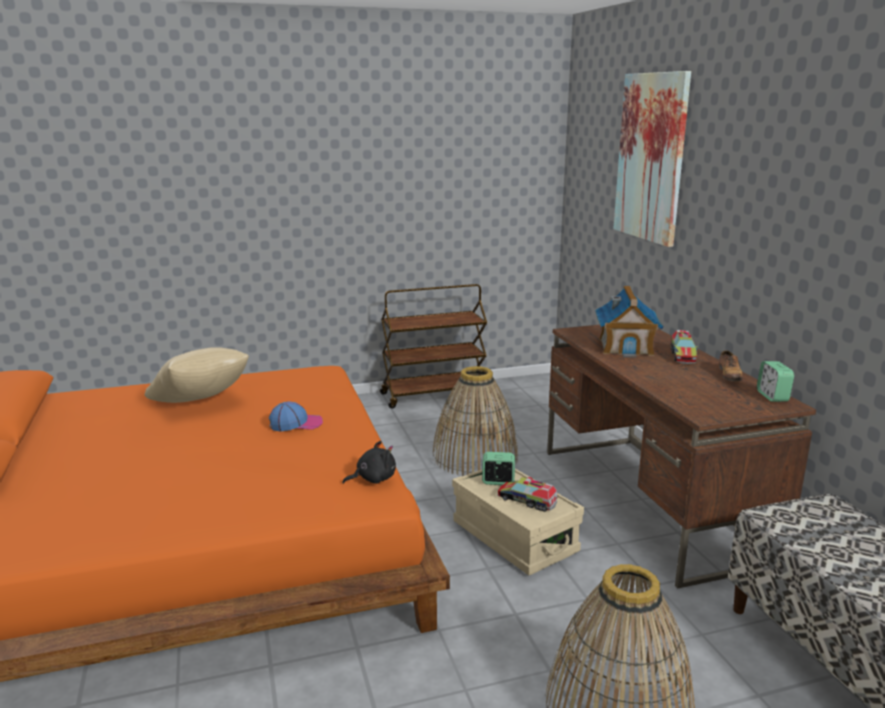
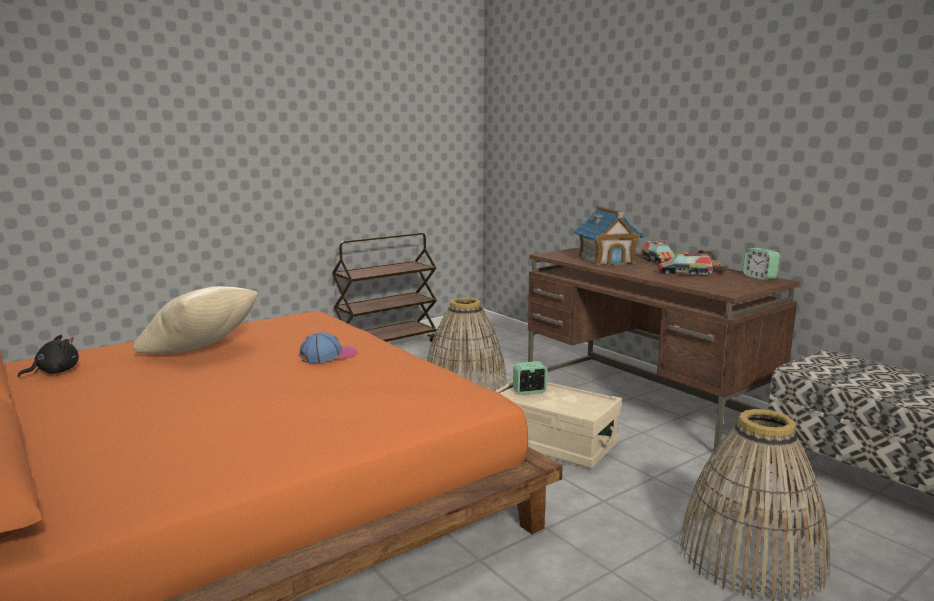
camera: 20 degrees left, 5 degrees down
black plush toy [342,441,396,484] -> black plush toy moved to [17,334,79,378]
toy truck [497,477,558,512] -> toy truck moved to [657,252,713,277]
picture [613,71,691,247] -> none

